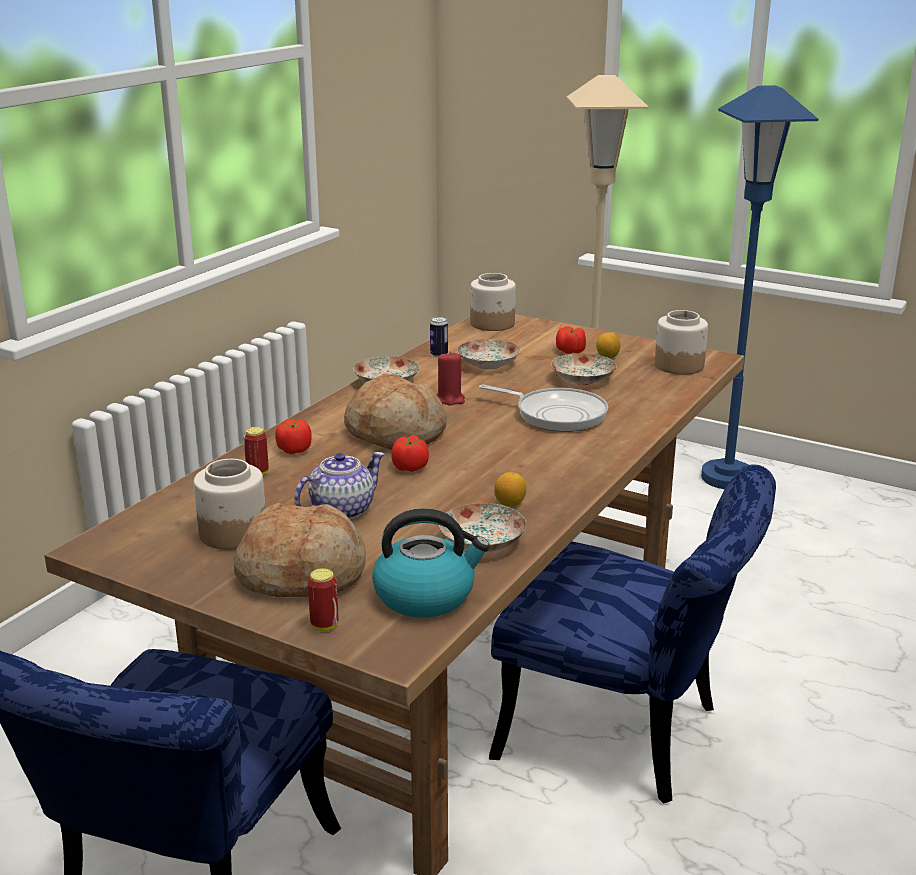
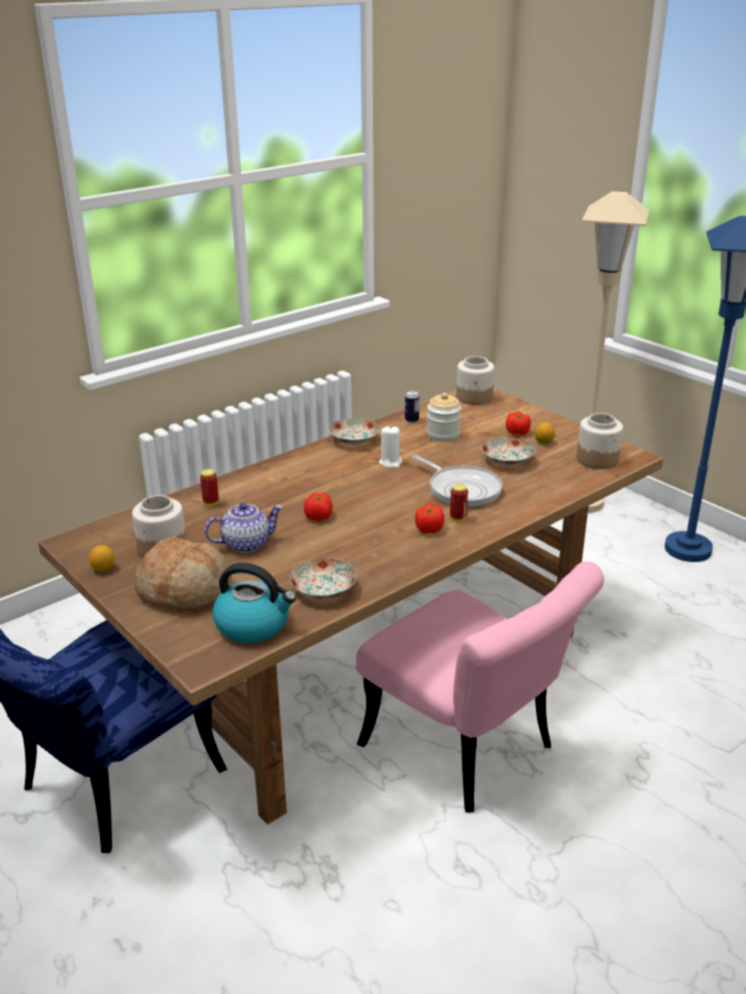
camera: 20 degrees right, 5 degrees up
tomato [275,419,312,454] -> tomato moved to [415,504,444,534]
can [308,568,339,631] -> can moved to [450,484,468,521]
bread [344,374,447,450] -> none
red candle [437,351,465,405] -> white candle [379,427,402,468]
plate [458,339,520,369] -> jar [427,393,461,442]
blue chair [489,464,776,803] -> pink chair [356,562,604,813]
lemon [494,472,527,507] -> lemon moved to [89,545,115,572]

